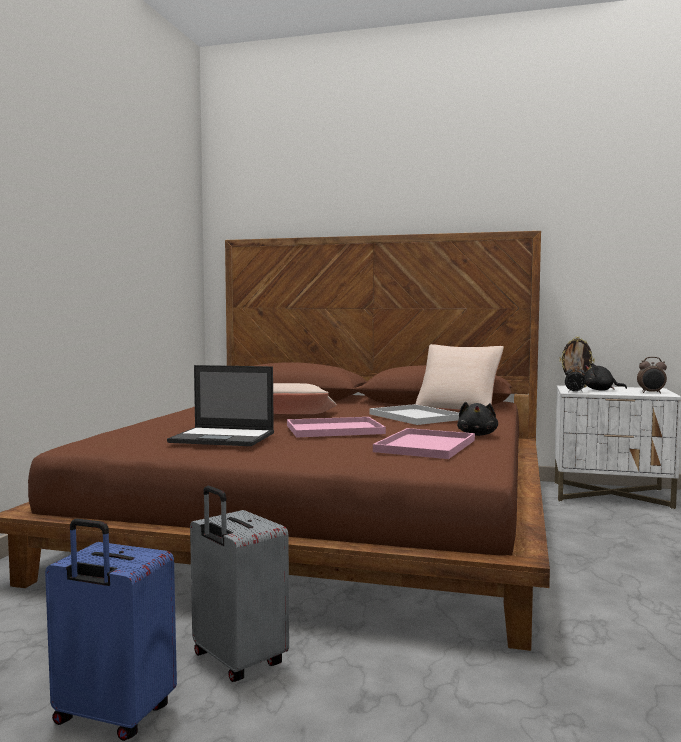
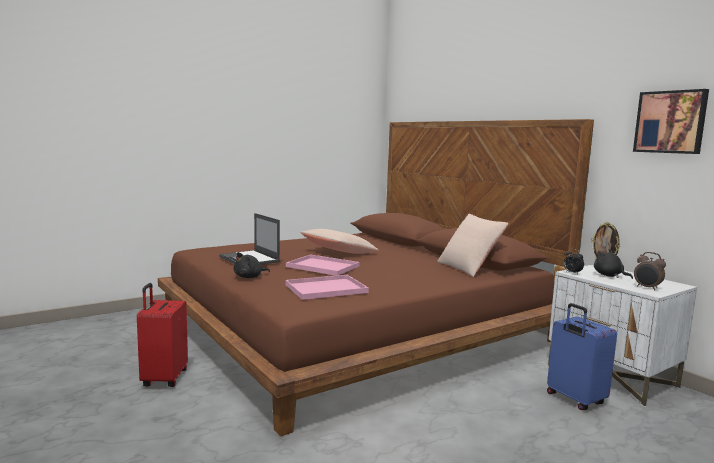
camera: 40 degrees right, 5 degrees up
blue suitcase [45,519,177,741] -> blue suitcase moved to [547,303,617,410]
grey suitcase [190,486,289,682] -> red suitcase [137,283,188,387]
white tray [370,404,459,425] -> none
black plush toy [457,402,498,436] -> black plush toy moved to [234,252,270,278]
none -> picture [633,89,709,154]

